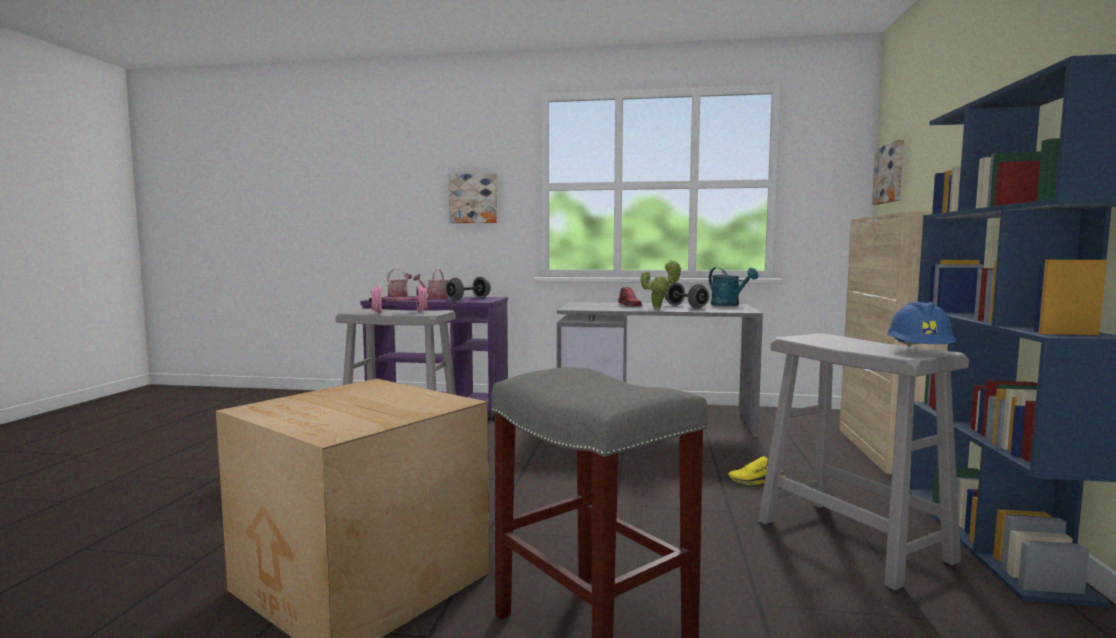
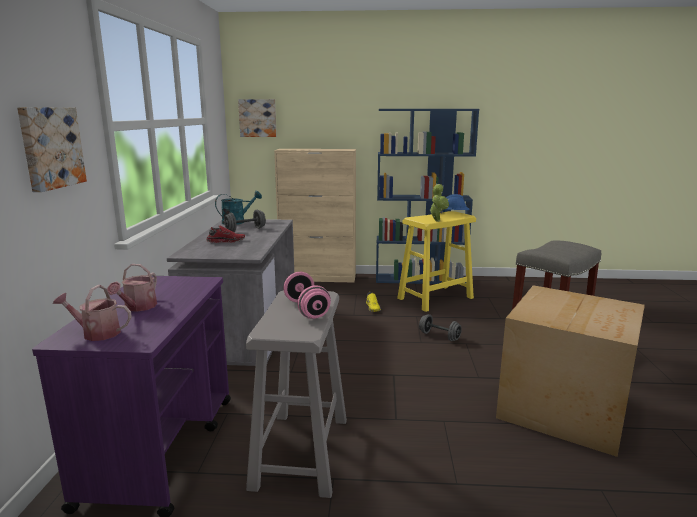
camera: 95 degrees left, 10 degrees up
grey dumbbell [445,277,491,301] -> grey dumbbell moved to [419,314,462,341]
potted plant [640,260,682,309] -> potted plant moved to [429,184,449,222]
grey stool [758,333,969,590] -> yellow stool [397,211,476,312]

